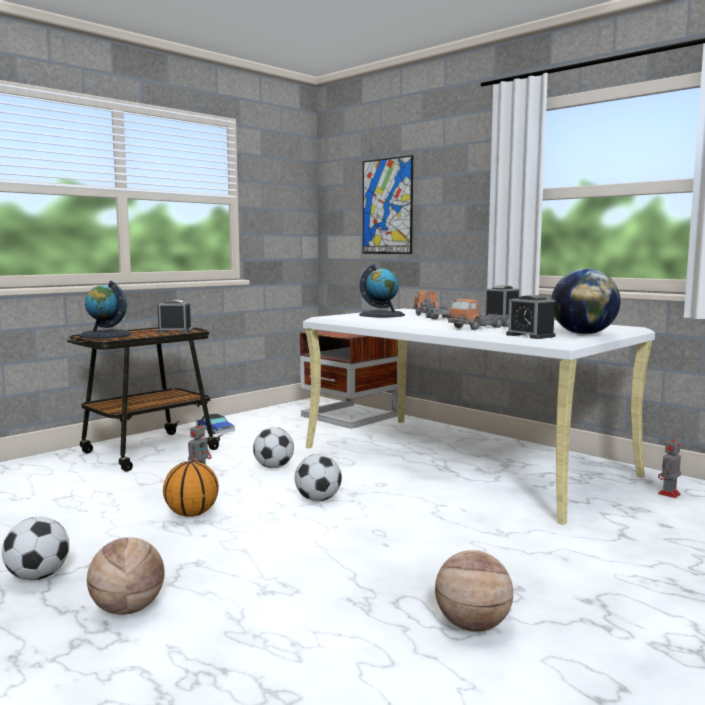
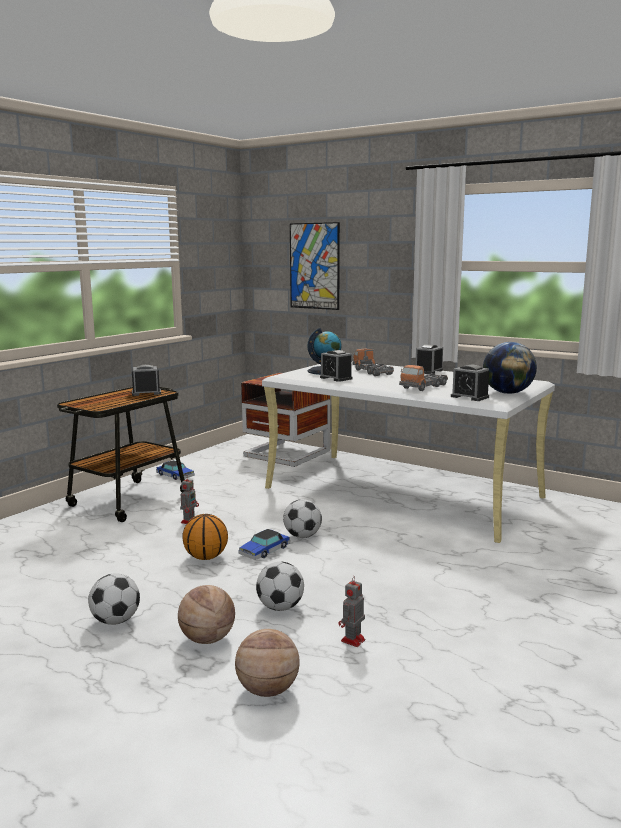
camera: 10 degrees left, 5 degrees up
globe [79,281,131,338] -> none
football [253,427,294,468] -> football moved to [256,561,304,611]
basketball [435,550,513,632] -> basketball moved to [235,629,300,697]
toy robot [658,434,681,498] -> toy robot moved to [339,576,365,647]
none -> toy car [238,529,290,560]
none -> alarm clock [320,350,353,382]

